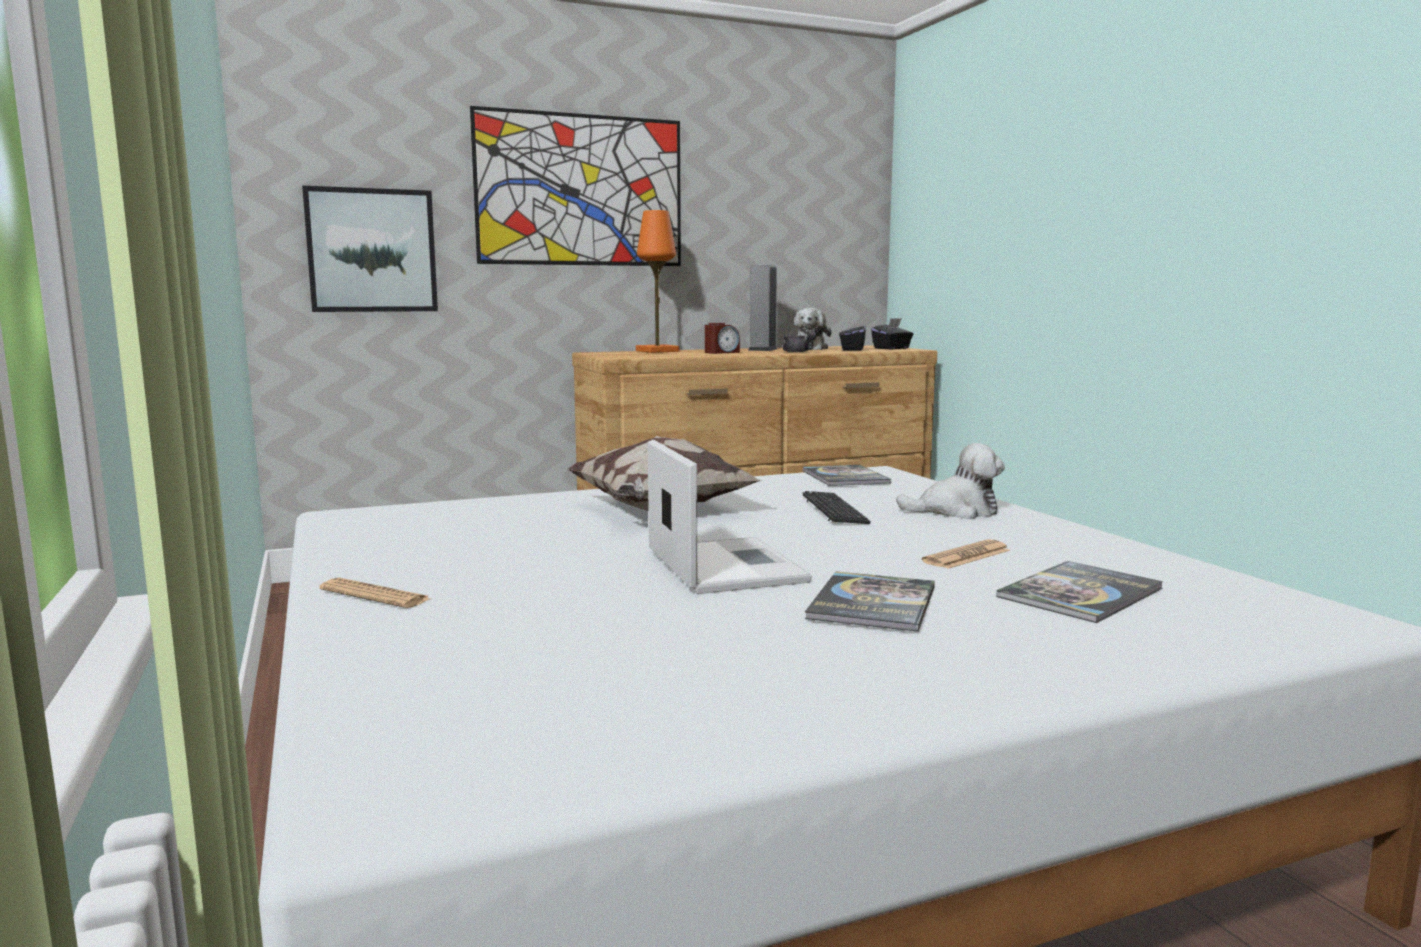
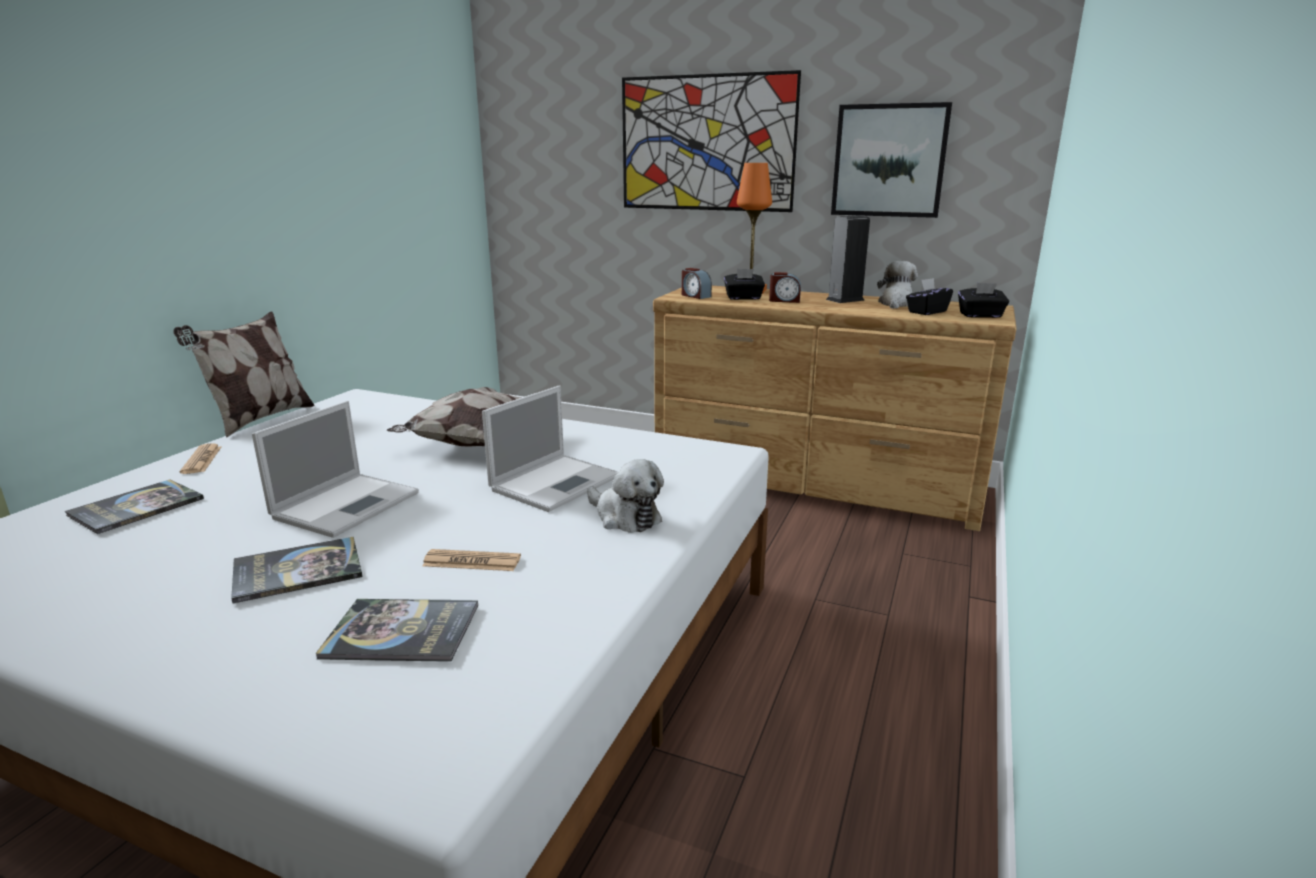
camera: 45 degrees right, 10 degrees up
picture [302,186,438,312] -> picture moved to [831,102,952,218]
grey teapot [783,331,816,352] -> none
plush toy [794,308,832,350] -> plush toy turned 150 degrees clockwise [877,261,918,309]
keyboard [802,491,870,524] -> laptop [482,386,618,512]
book [803,465,891,486] -> book moved to [65,479,204,534]
none -> pillow [173,311,315,438]
none -> alarm clock [682,268,712,299]
none -> black tissue box [724,269,765,300]

